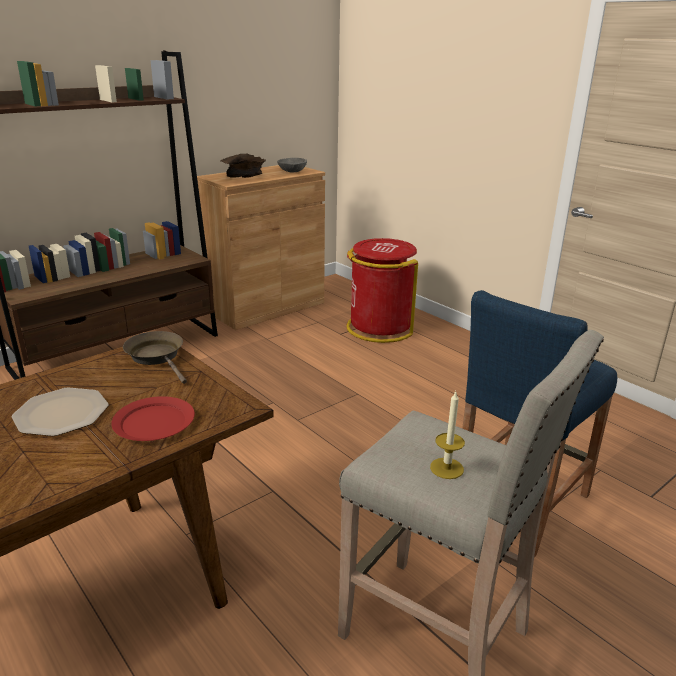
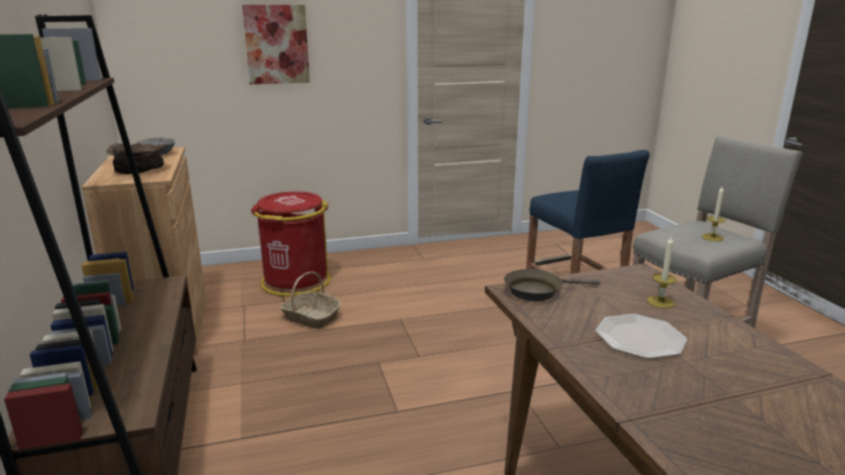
camera: 65 degrees left, 5 degrees down
red plate [111,396,195,441] -> candle [647,235,677,308]
none -> picture [242,5,310,84]
none -> basket [280,271,341,329]

